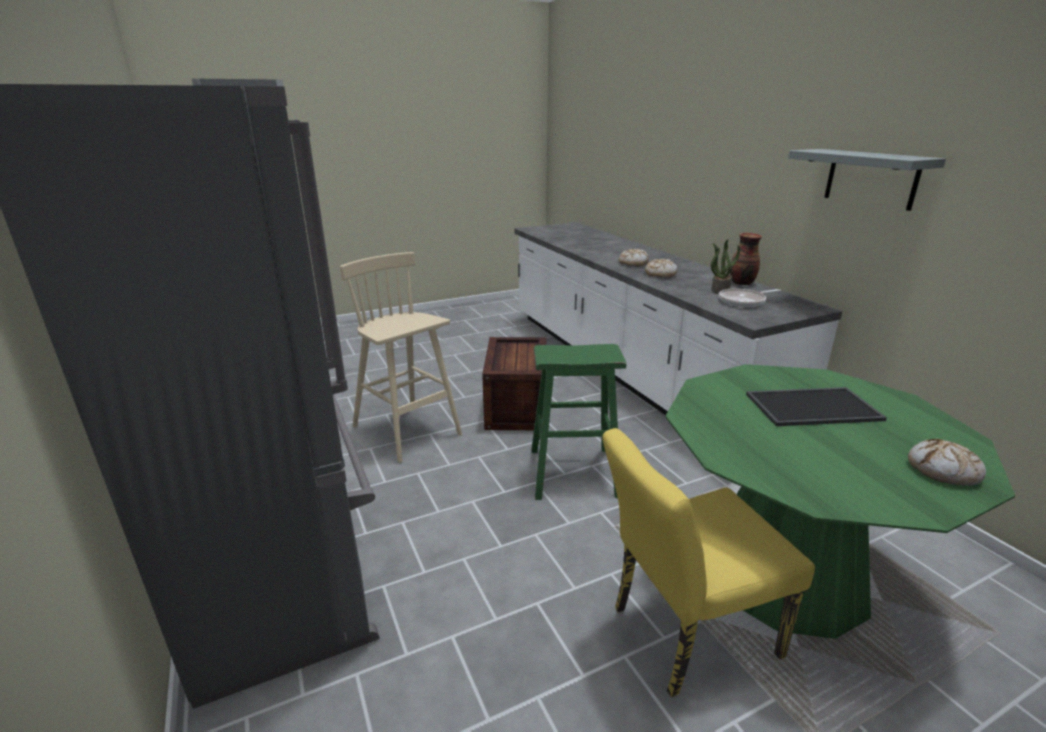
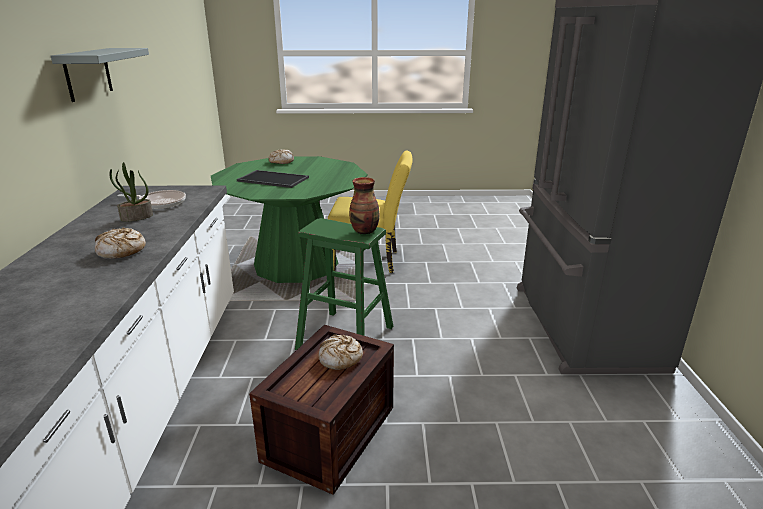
camera: 155 degrees left, 0 degrees up
beige stool [340,252,462,463] -> none
bread [619,249,649,266] -> bread moved to [319,334,363,370]
vase [730,233,762,285] -> vase moved to [349,177,380,234]

